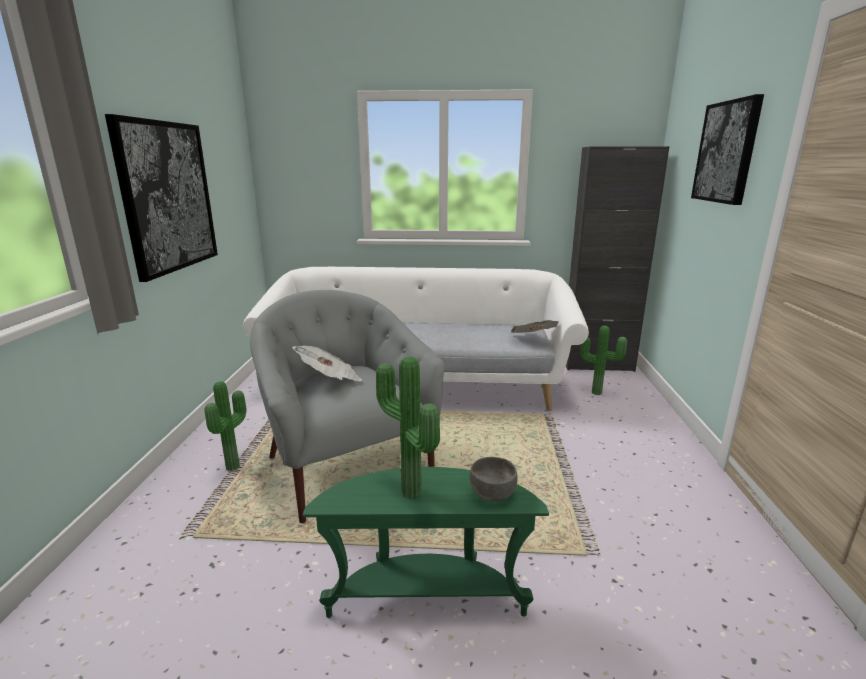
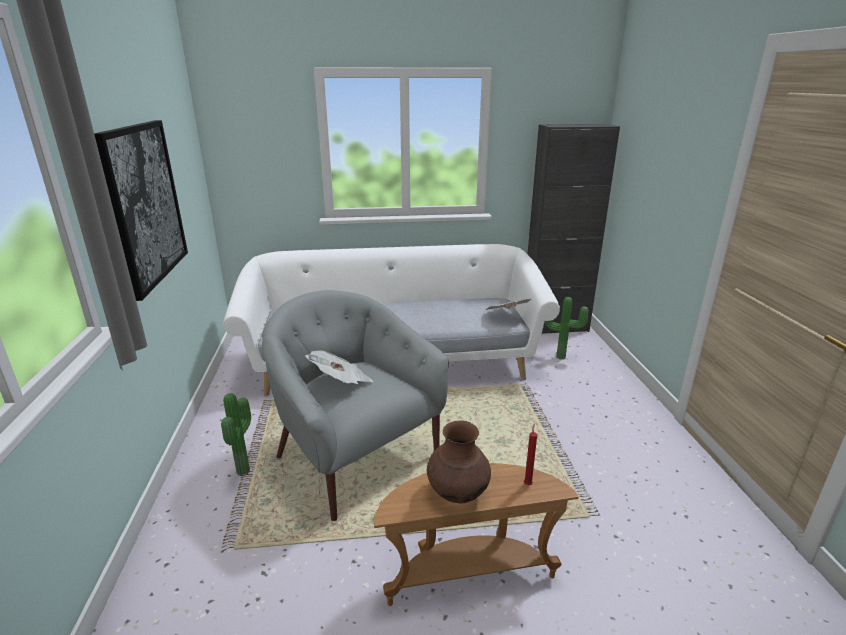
camera: 10 degrees left, 5 degrees up
green side table [303,467,549,618] -> brown side table [373,463,579,606]
potted plant [376,356,440,498] -> brown vase [427,421,491,504]
grey bowl [470,457,518,501] -> red candle [524,424,537,485]
picture [691,94,764,205] -> none

